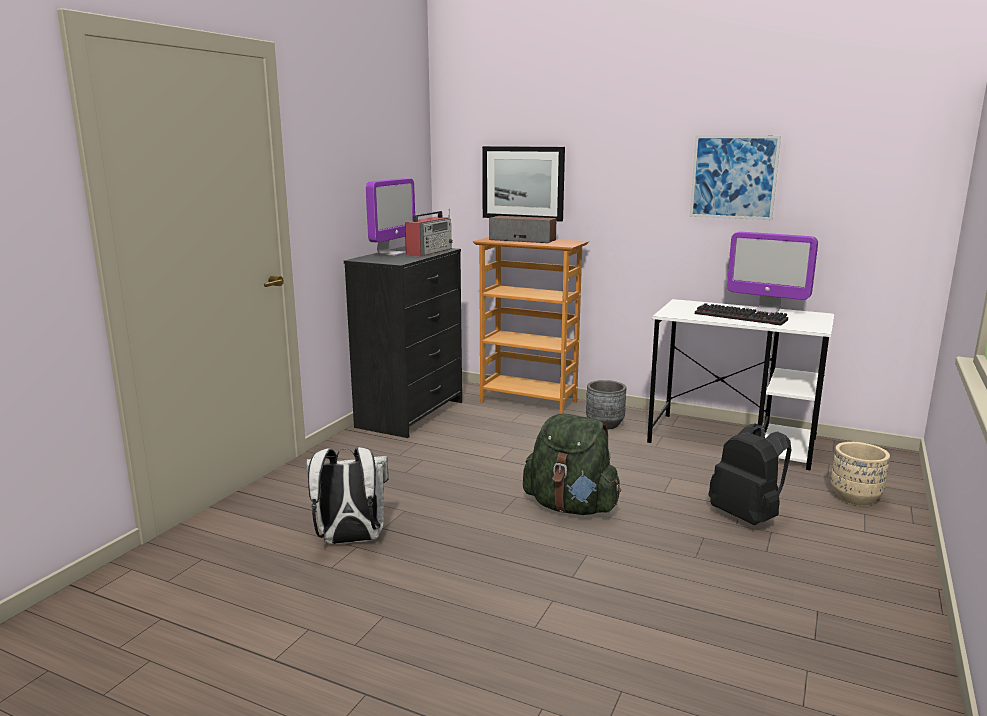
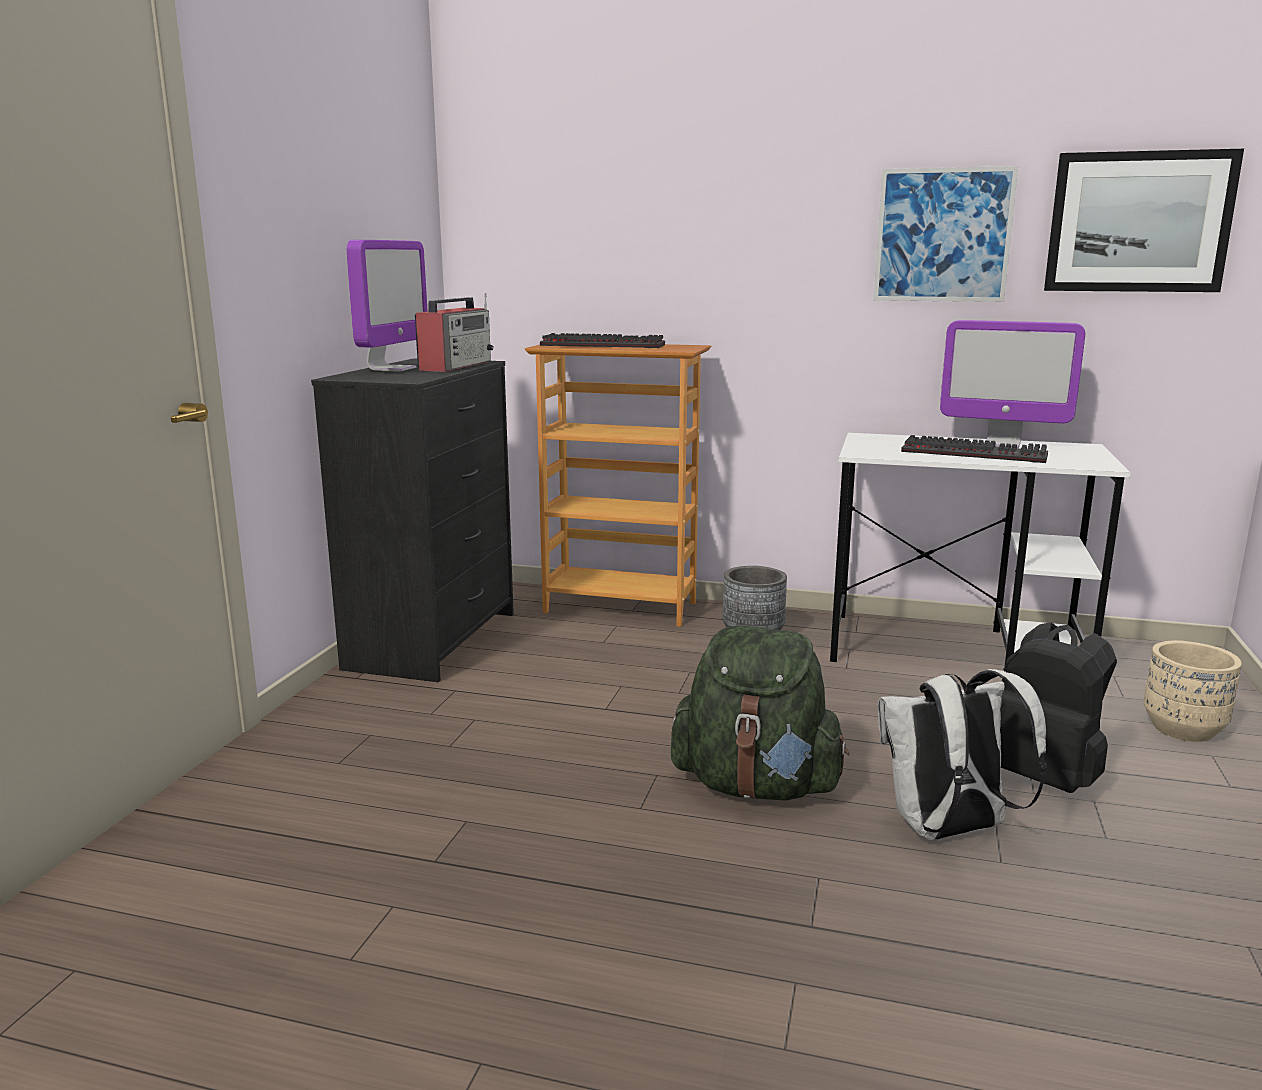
camera: 10 degrees left, 0 degrees up
white backpack [306,447,389,544] -> white backpack moved to [878,669,1047,840]
picture [482,146,565,222] -> picture moved to [1044,149,1244,292]
speaker [489,216,556,243] -> keyboard [540,333,665,348]

